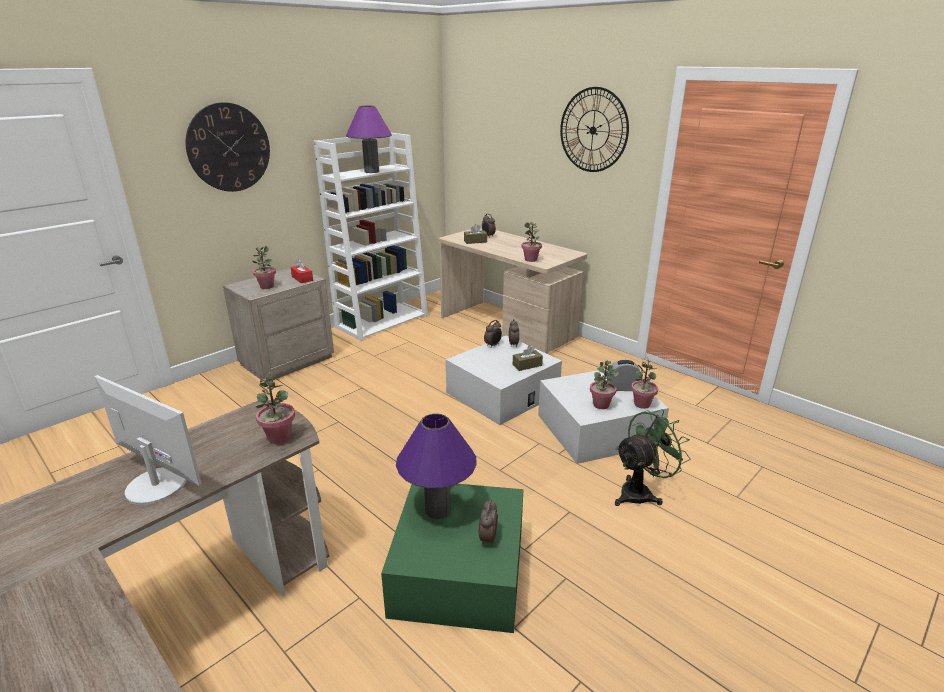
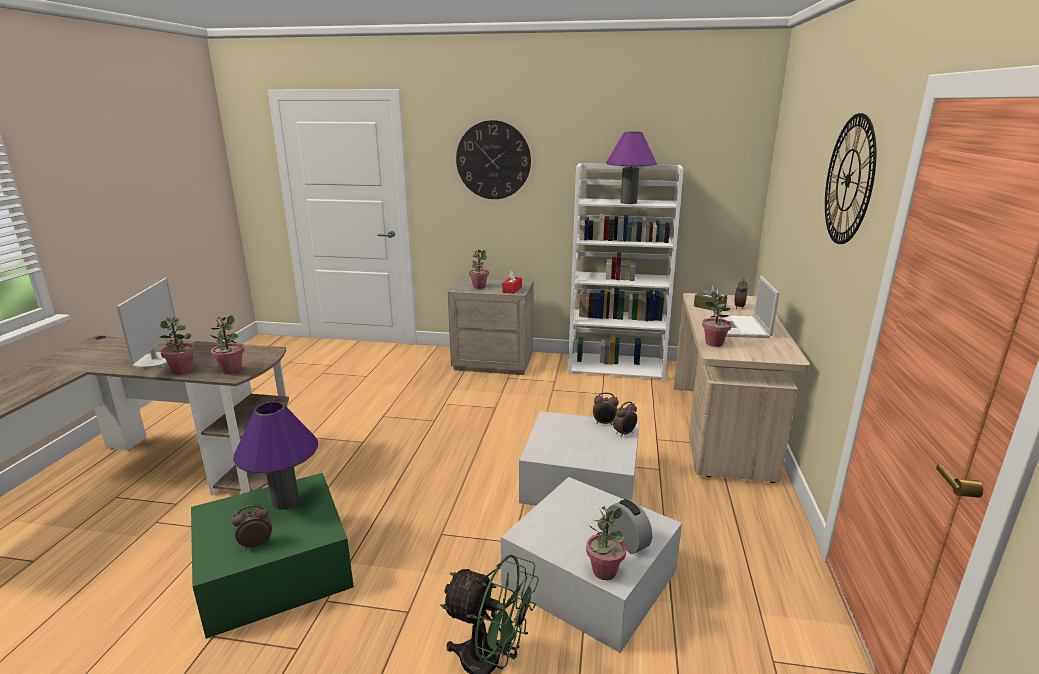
camera: 55 degrees right, 5 degrees down
brown tissue box [513,346,543,371] -> none
potted plant [590,361,619,409] -> potted plant moved to [159,317,195,375]
none -> laptop [711,276,780,338]

